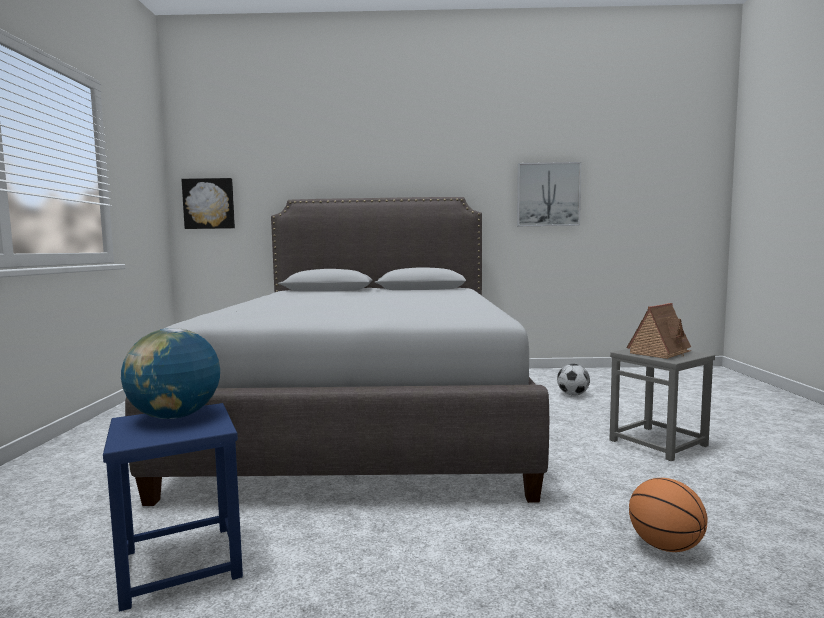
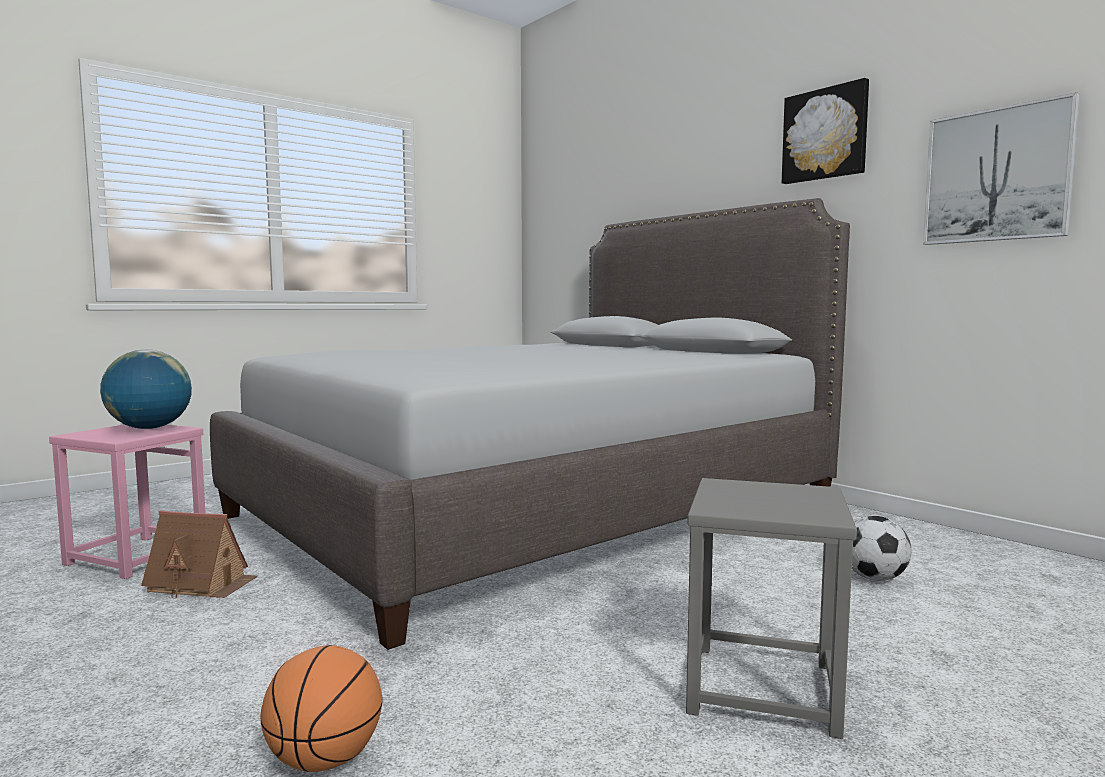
camera: 50 degrees right, 0 degrees up
blue stool [103,403,243,611] -> pink stool [49,424,205,579]
picture [181,178,235,229] -> picture moved to [782,78,869,184]
toy house [626,303,692,359] -> toy house moved to [141,511,257,598]

